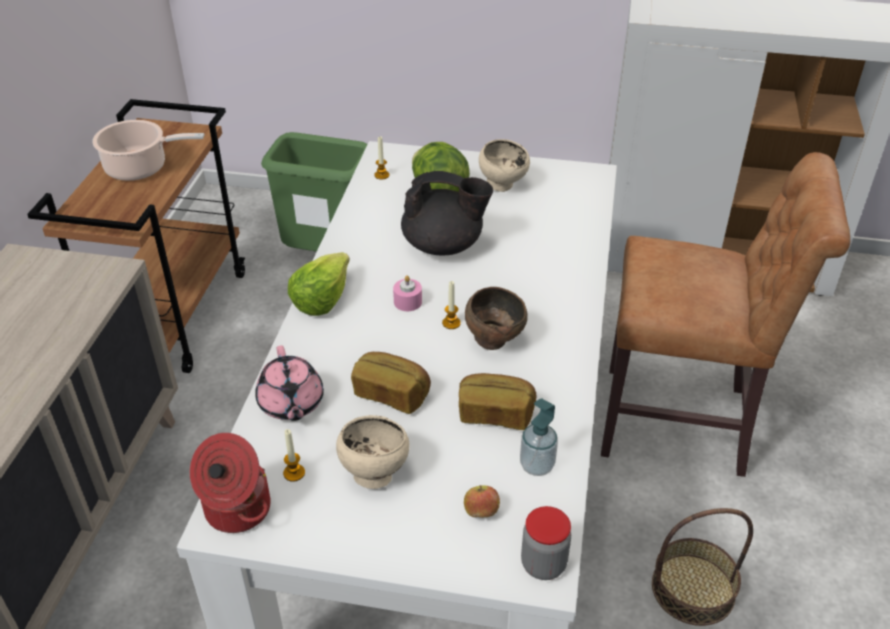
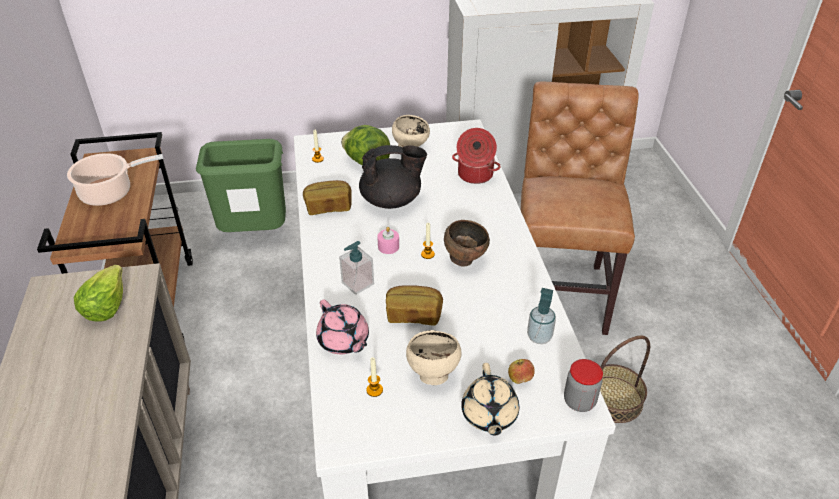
camera: 20 degrees left, 0 degrees up
cooking pot [190,433,271,533] -> cooking pot moved to [452,128,501,184]
lettuce [288,252,350,316] -> lettuce moved to [74,265,123,322]
bread [459,373,537,430] -> bread moved to [303,180,352,215]
brown chair [601,152,850,477] -> brown chair turned 75 degrees counterclockwise [521,82,639,335]
none -> soap dispenser [339,241,374,295]
none -> beige teapot [461,363,519,435]

